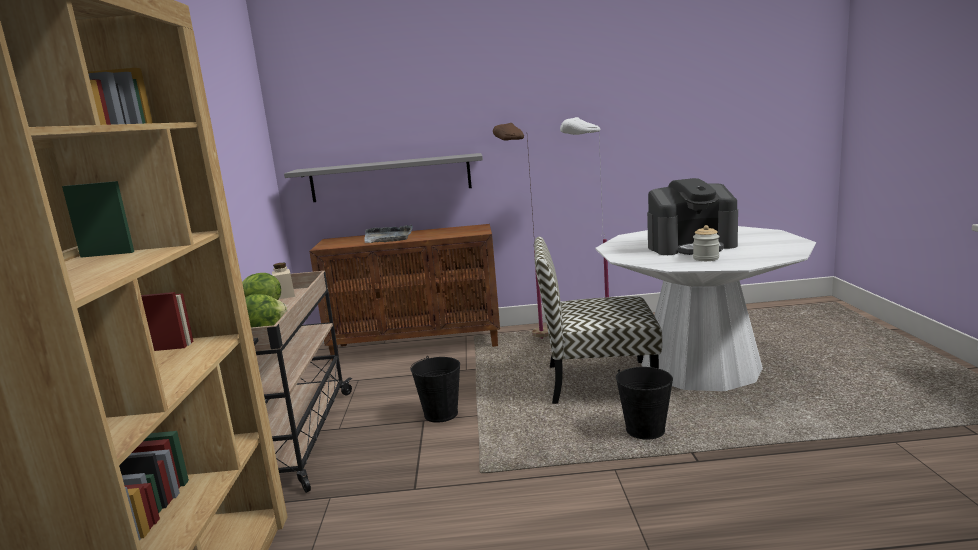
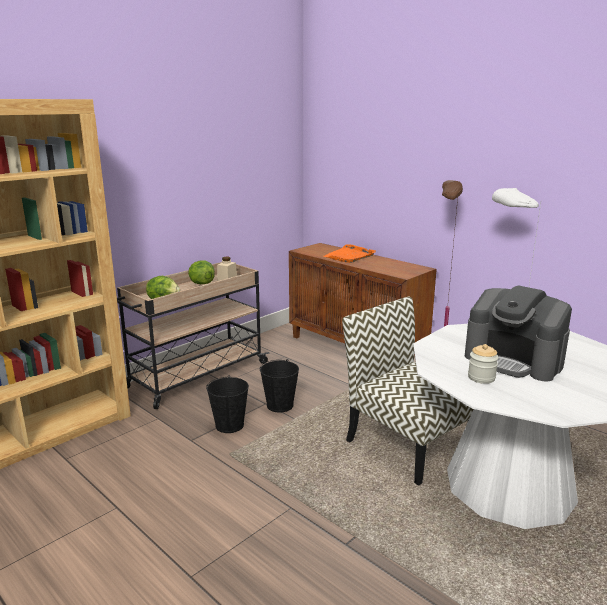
camera: 45 degrees right, 5 degrees up
grey shelf [284,153,483,202] -> none
grey tray [365,224,413,243] -> orange tray [324,244,376,263]
black bucket [616,367,673,440] -> black bucket moved to [206,375,249,433]

